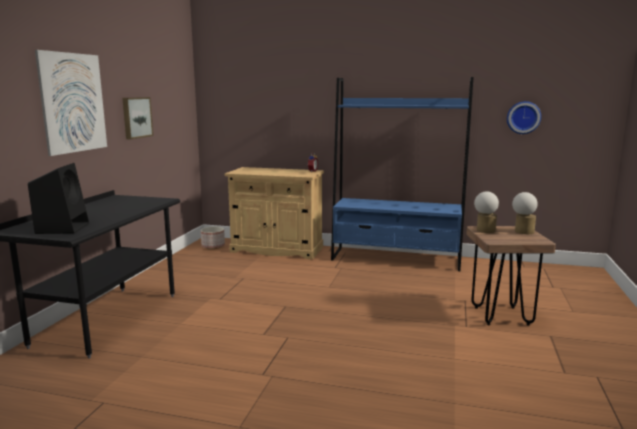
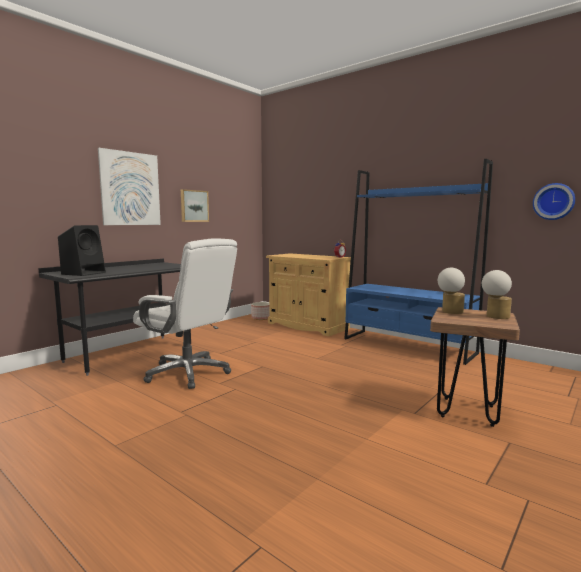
camera: 25 degrees right, 5 degrees down
none -> white office chair [133,238,237,389]

